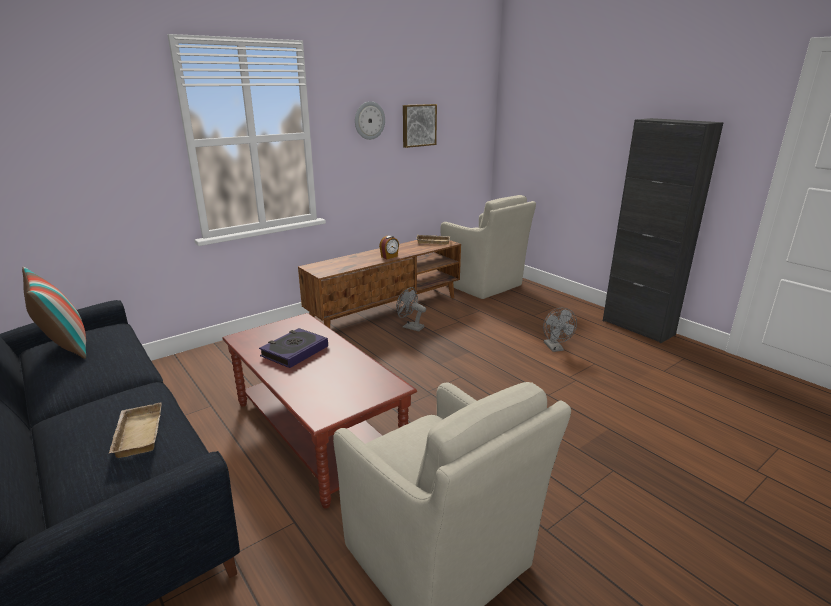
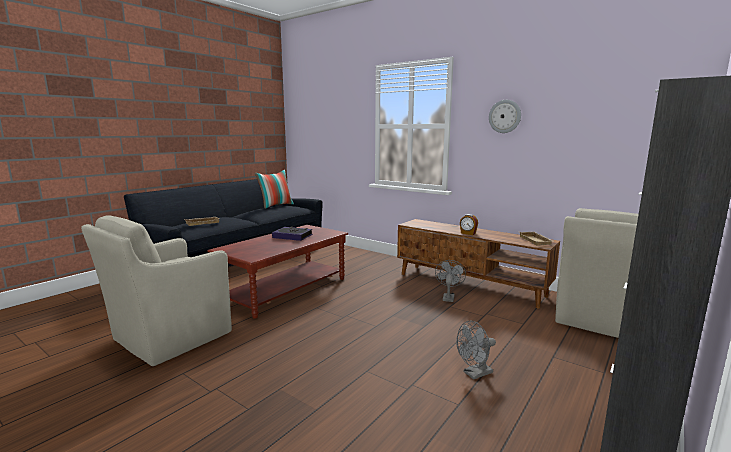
camera: 75 degrees right, 10 degrees down
picture [403,104,437,148] -> none

